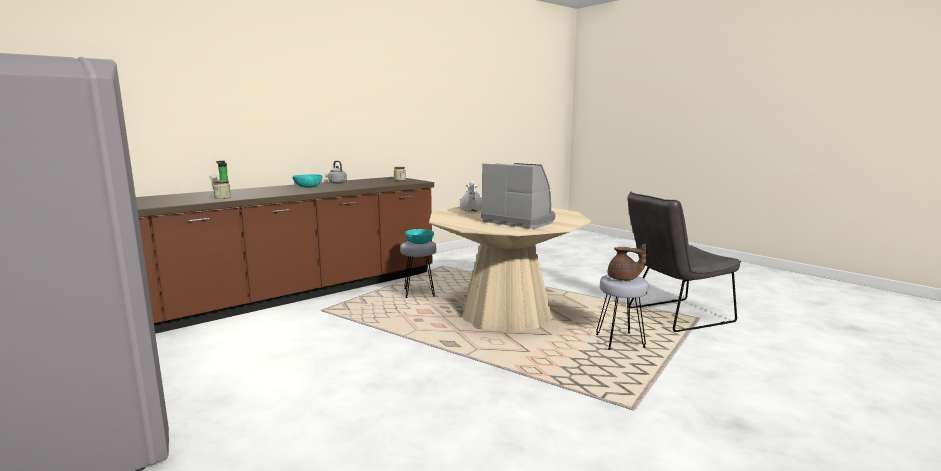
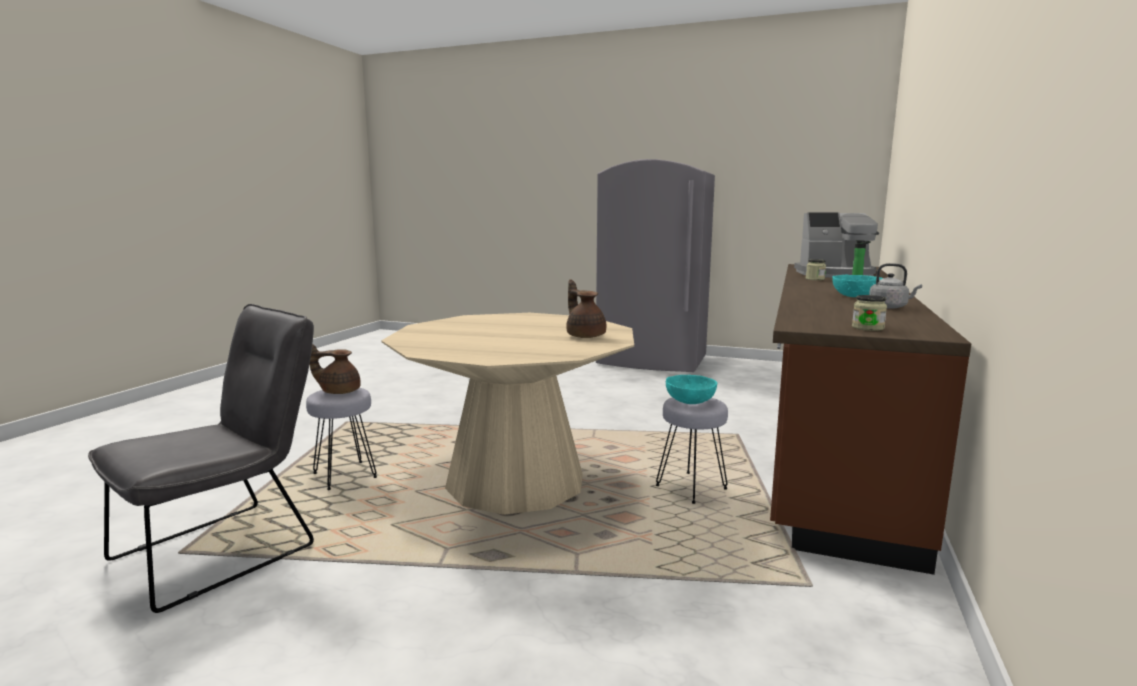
camera: 150 degrees right, 0 degrees up
white teapot [460,181,482,212] -> brown teapot [566,280,606,338]
coffee machine [481,163,555,229] -> coffee machine moved to [794,212,879,278]

